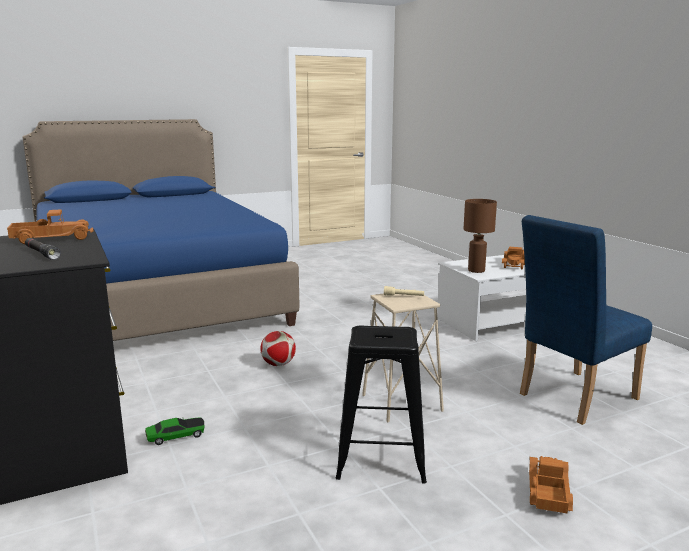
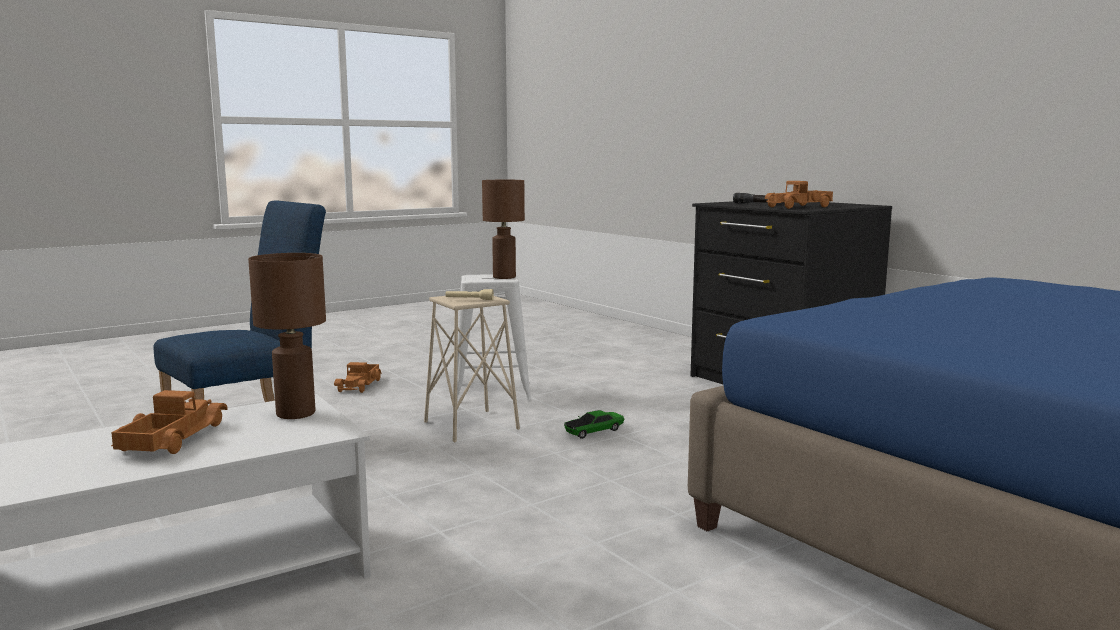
camera: 170 degrees right, 5 degrees down
toy car [145,417,205,445] -> toy car moved to [564,410,624,439]
football [260,331,296,366] -> none
black stool [336,326,427,484] -> white stool [457,274,531,401]
none -> brown table lamp [482,180,525,279]

